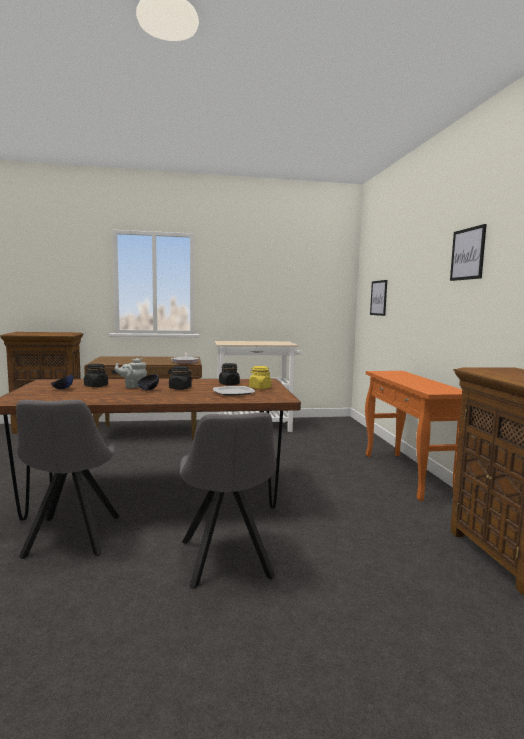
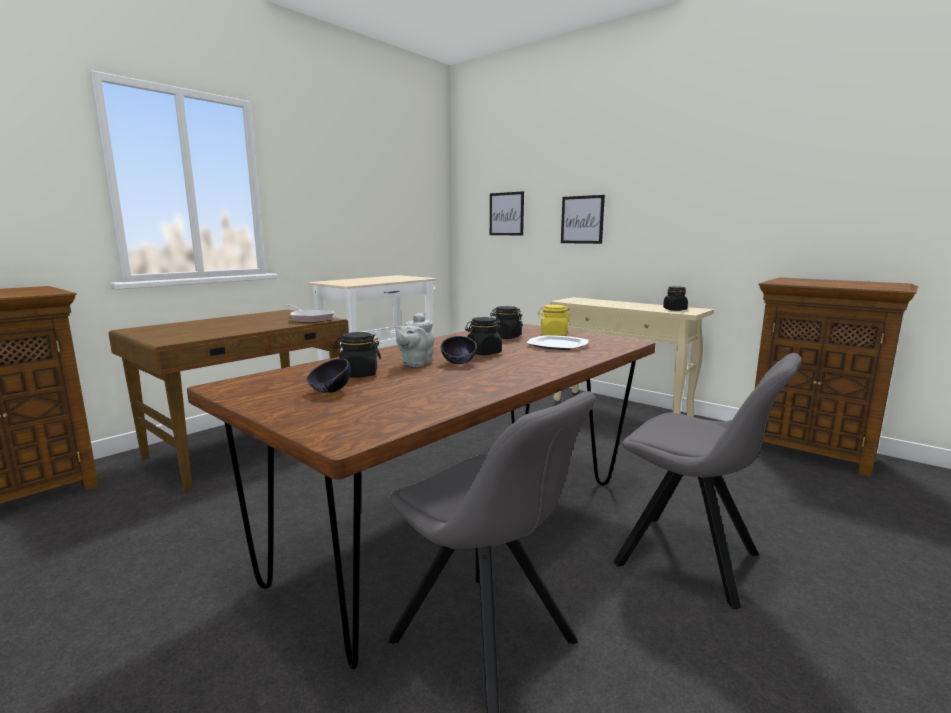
camera: 40 degrees left, 5 degrees up
orange console table [365,371,462,501] -> beige console table [550,297,714,417]
picture [450,224,487,281] -> picture moved to [561,195,605,244]
none -> black jar [663,286,688,311]

